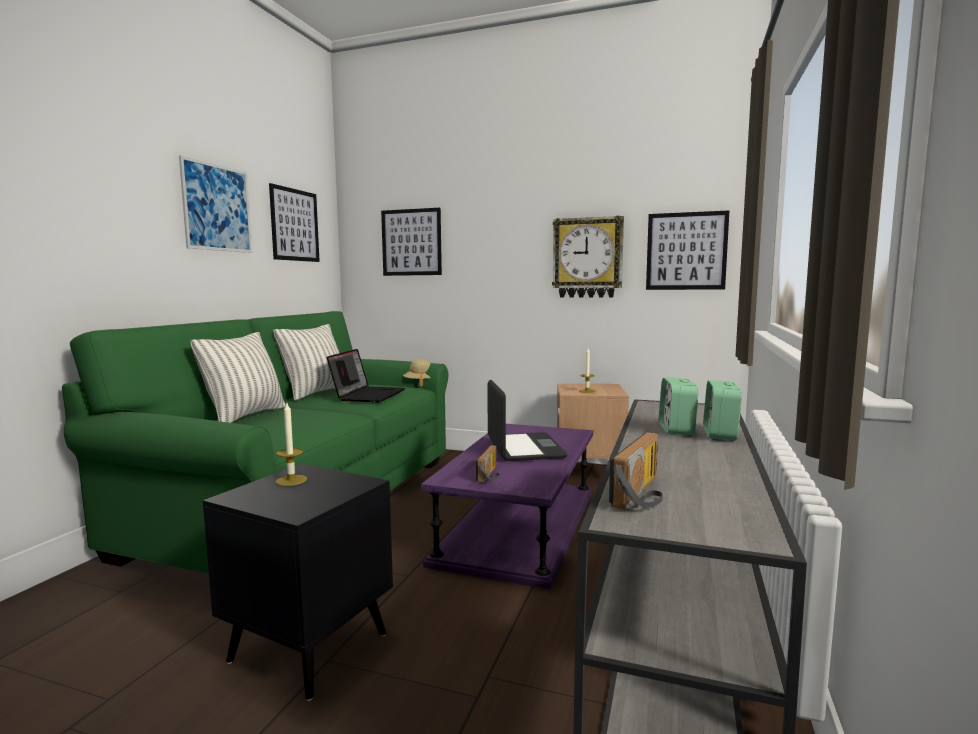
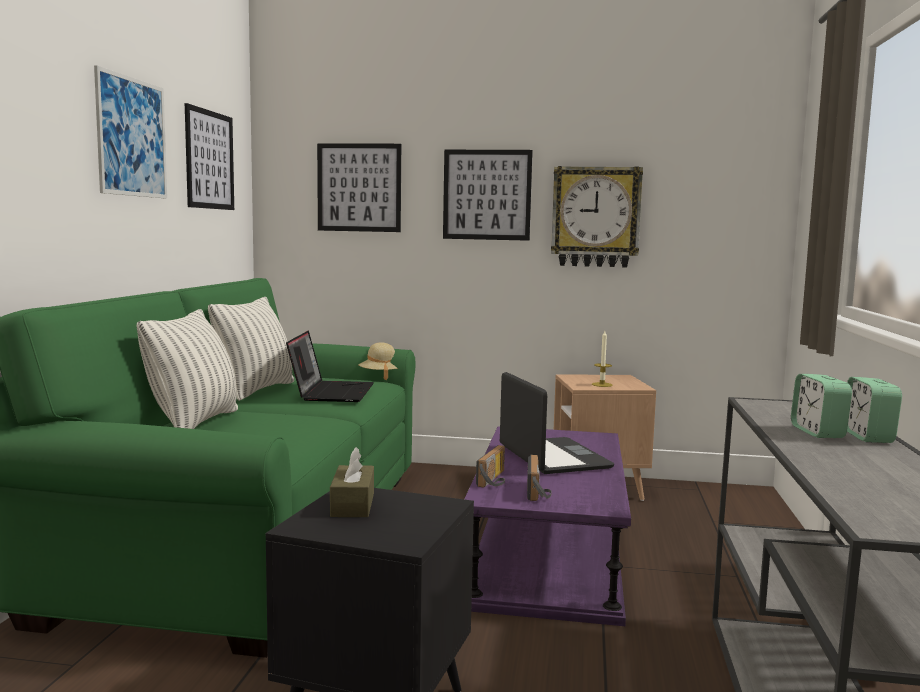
camera: 10 degrees left, 0 degrees up
candle [276,403,307,486] -> brown tissue box [330,447,374,517]
radio [609,432,663,509] -> radio moved to [476,445,505,488]
picture [646,211,729,290] -> picture moved to [443,150,533,241]

